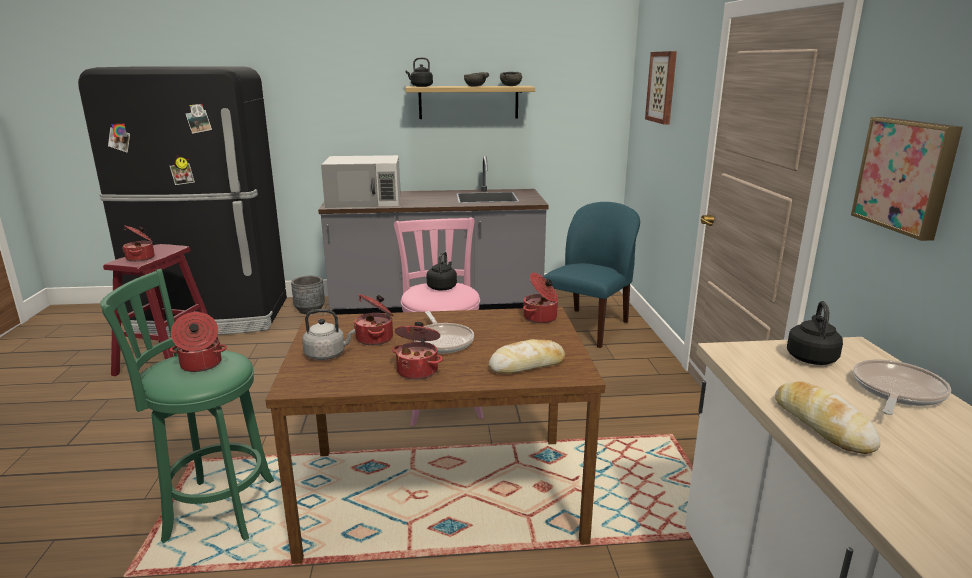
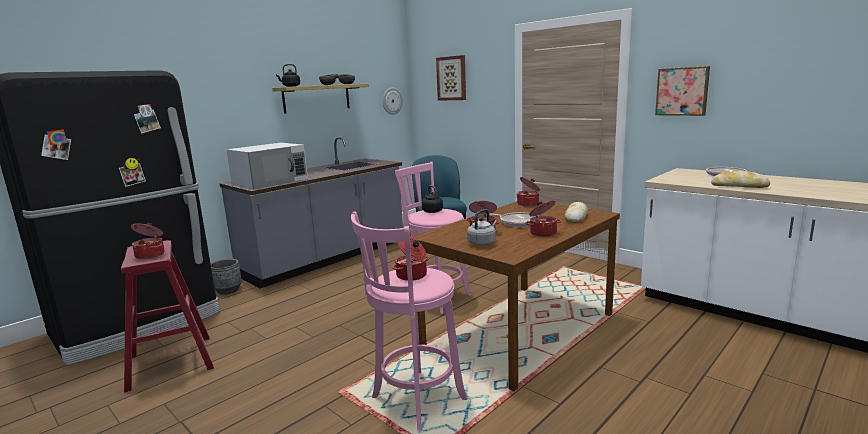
camera: 40 degrees left, 5 degrees down
green stool [100,269,274,543] -> pink stool [351,212,468,430]
black kettle [787,301,843,365] -> none
none -> wall clock [383,88,403,115]

